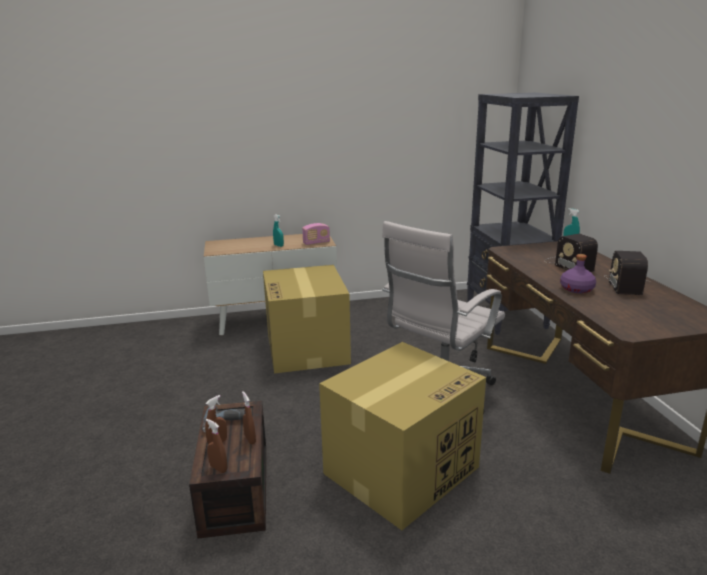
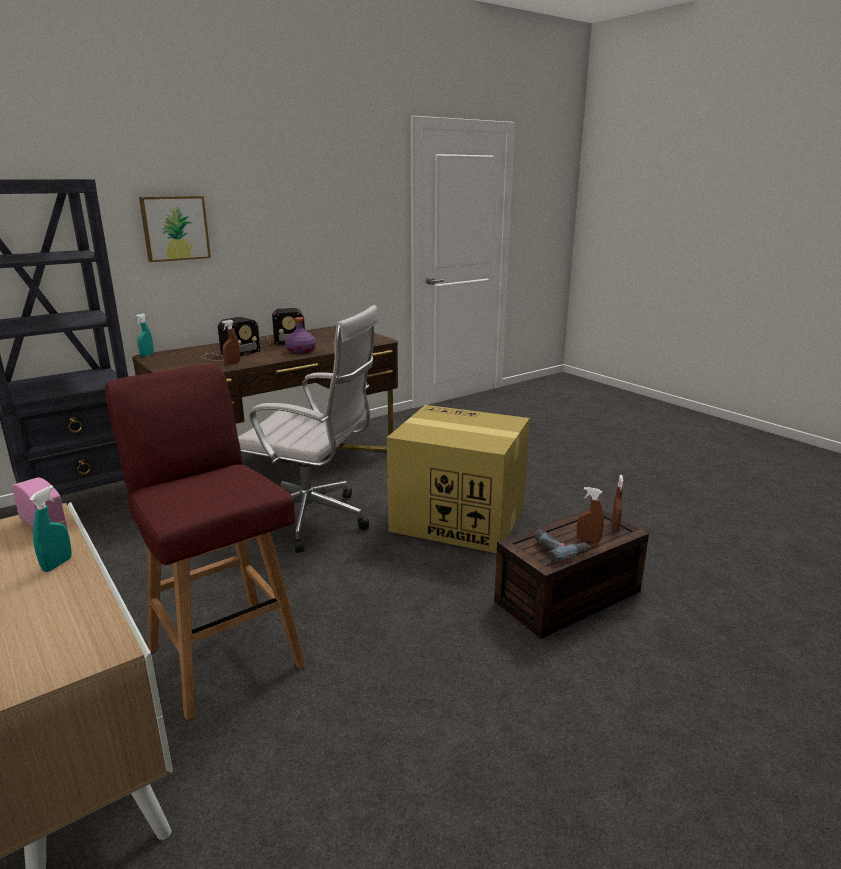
camera: 115 degrees left, 0 degrees up
brown spray bottle [242,391,256,444] -> brown spray bottle moved to [222,320,240,365]
cardboard box [263,265,351,374] -> red stool [105,364,306,720]
none -> picture [139,196,211,262]

